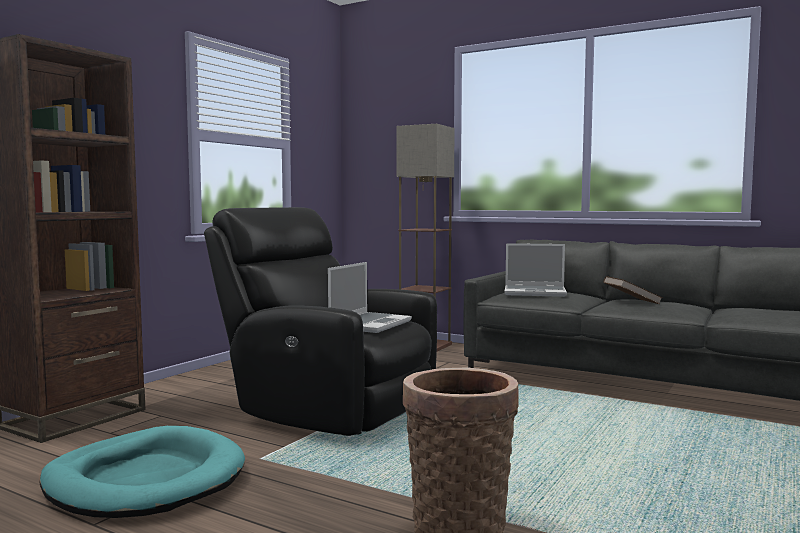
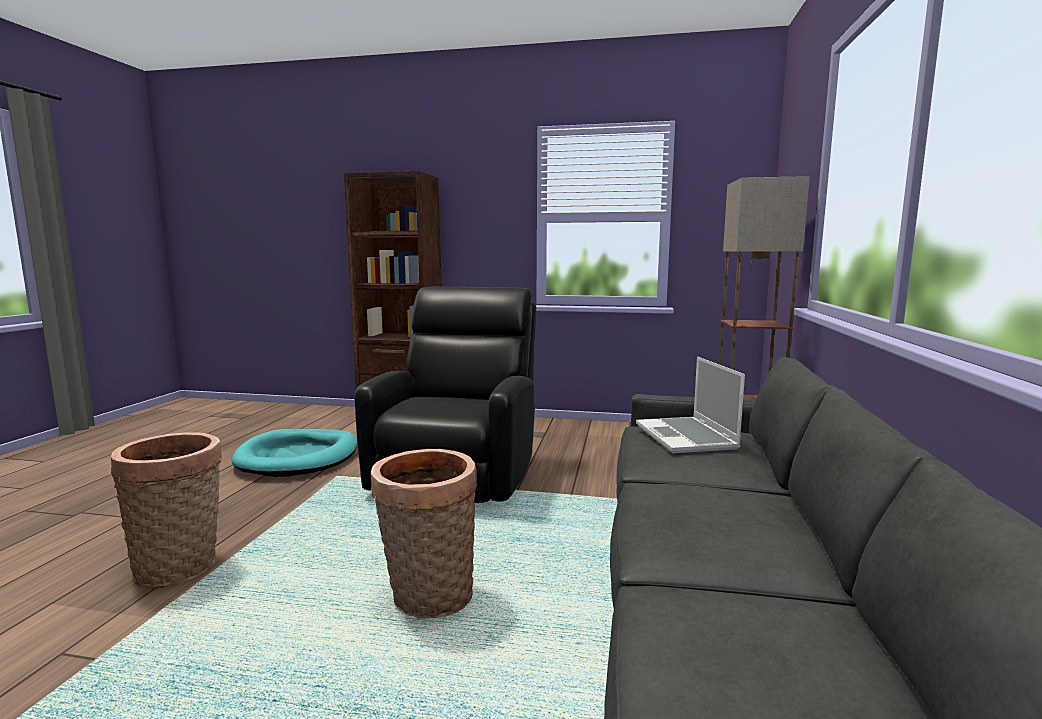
camera: 70 degrees right, 5 degrees up
laptop [328,262,412,333] -> none
brown book [603,276,662,304] -> none
none -> basket [371,449,477,619]

